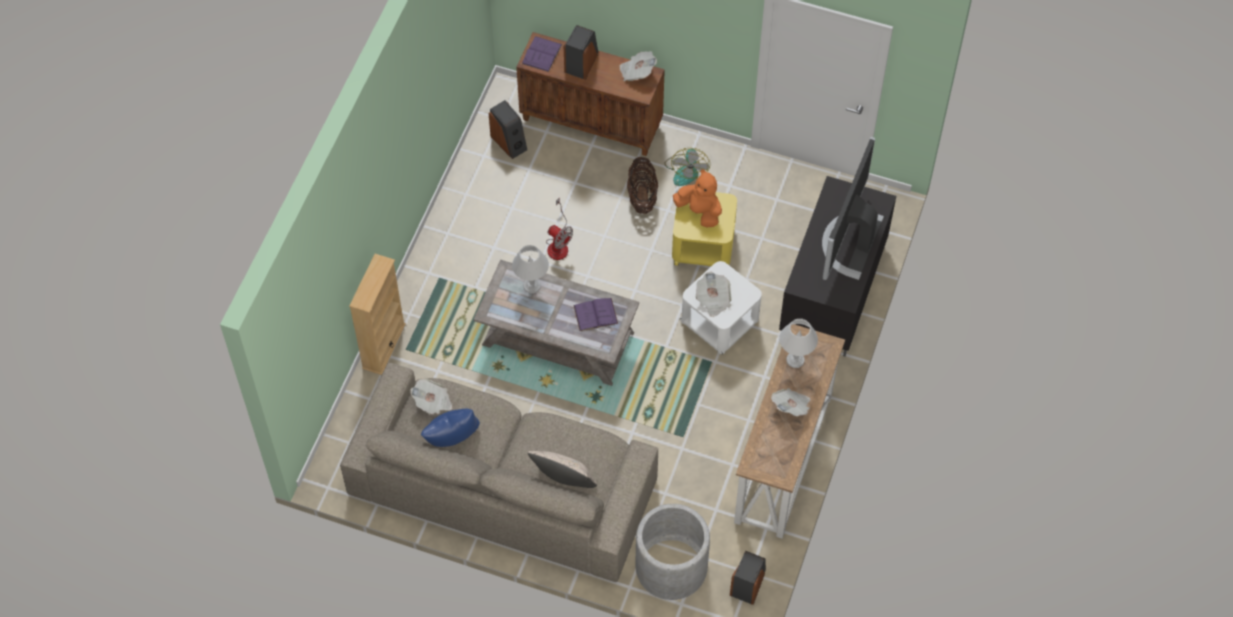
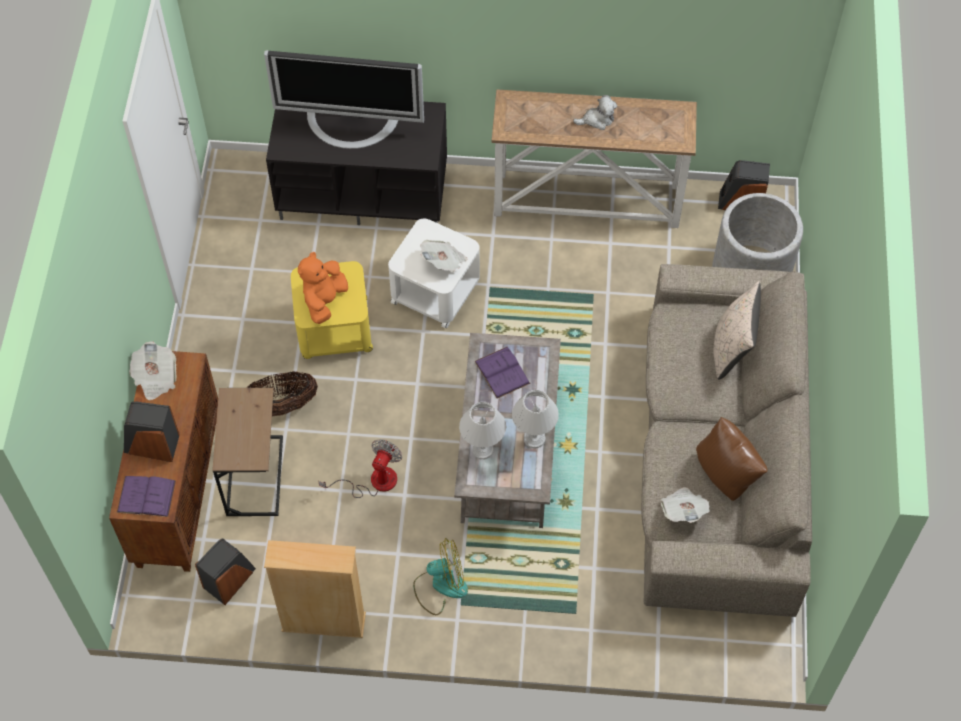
camera: 105 degrees left, 0 degrees up
beige bookcase [349,254,406,375] -> beige bookcase moved to [264,540,366,638]
blue pillow [421,409,480,447] -> brown pillow [696,417,768,501]
fan [664,148,710,186] -> fan moved to [413,538,468,615]
newspaper [771,388,811,416] -> plush toy [573,95,617,130]
white table lamp [779,319,818,368] -> white table lamp moved to [512,390,559,449]
none -> brown side table [212,388,283,516]

